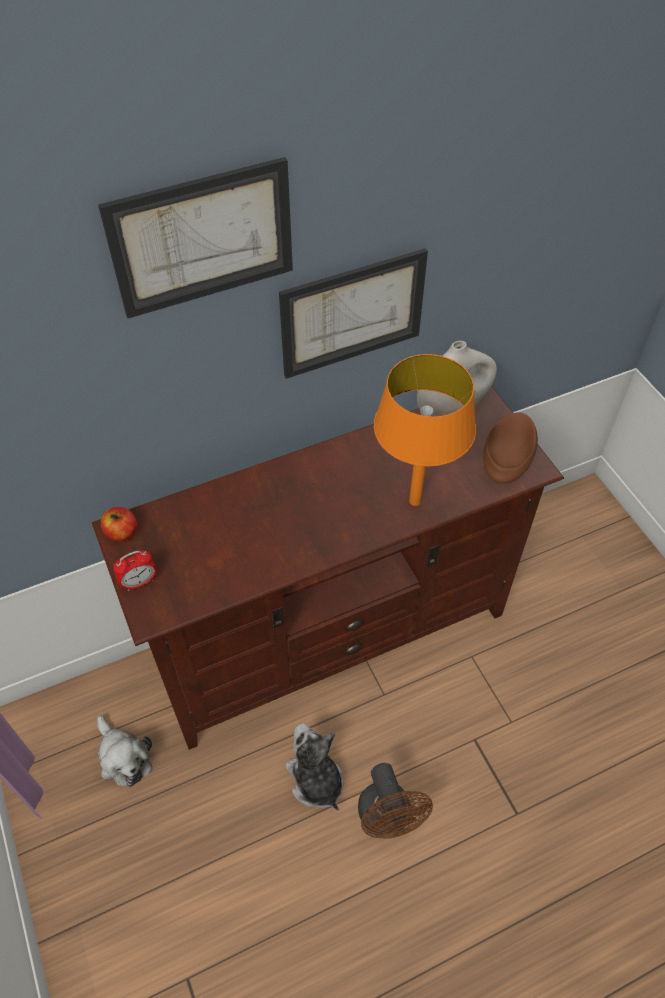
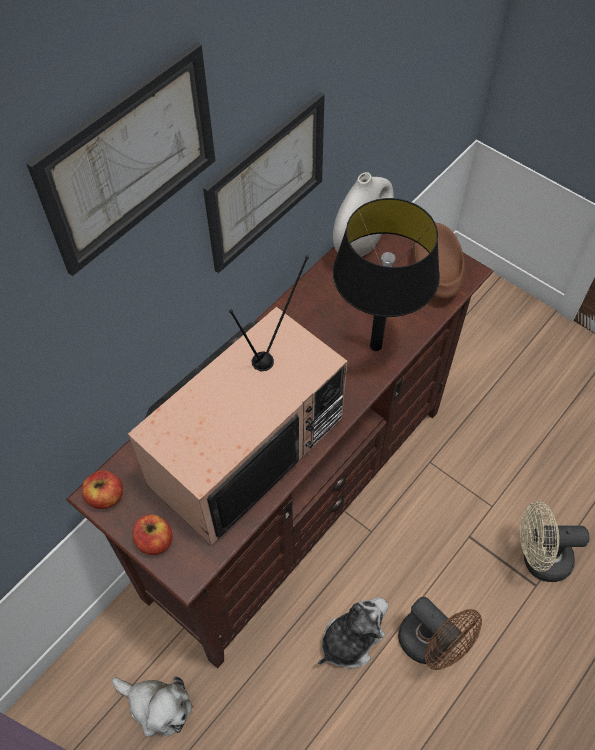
camera: 25 degrees left, 5 degrees up
alarm clock [113,550,157,591] -> apple [133,515,173,555]
plush toy [285,723,344,811] -> plush toy turned 105 degrees clockwise [318,597,388,669]
orange table lamp [374,354,476,506] -> black table lamp [333,198,440,351]
none -> television [128,255,348,546]
none -> beige fan [520,501,589,582]

